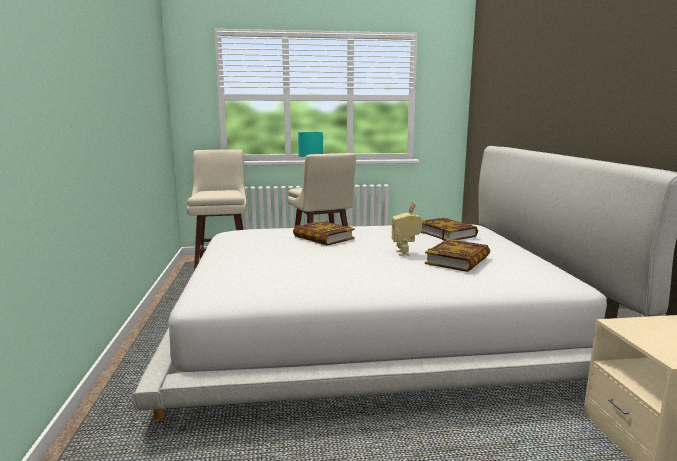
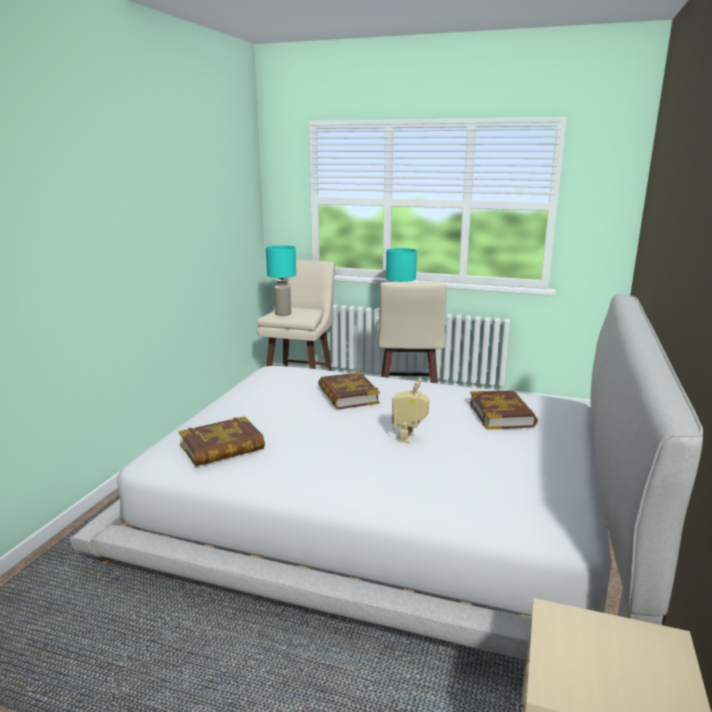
camera: 25 degrees right, 5 degrees up
book [425,239,490,272] -> book moved to [179,416,265,466]
none -> turquoise table lamp [266,245,296,316]

